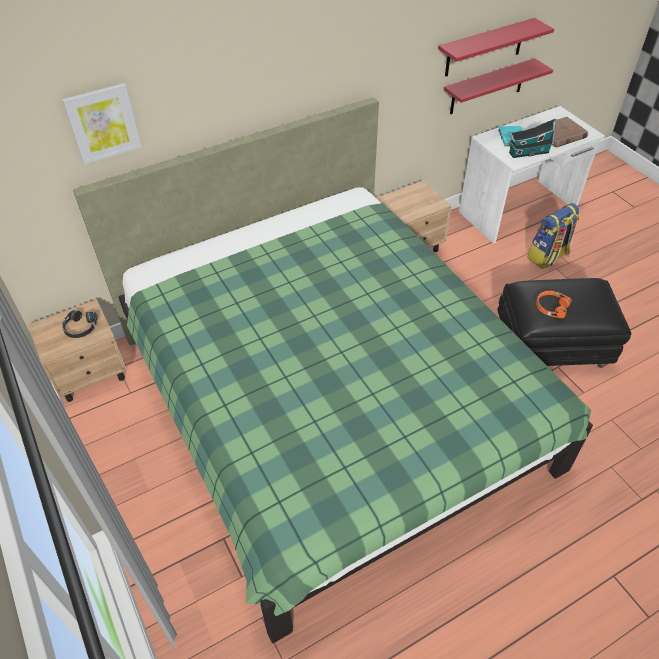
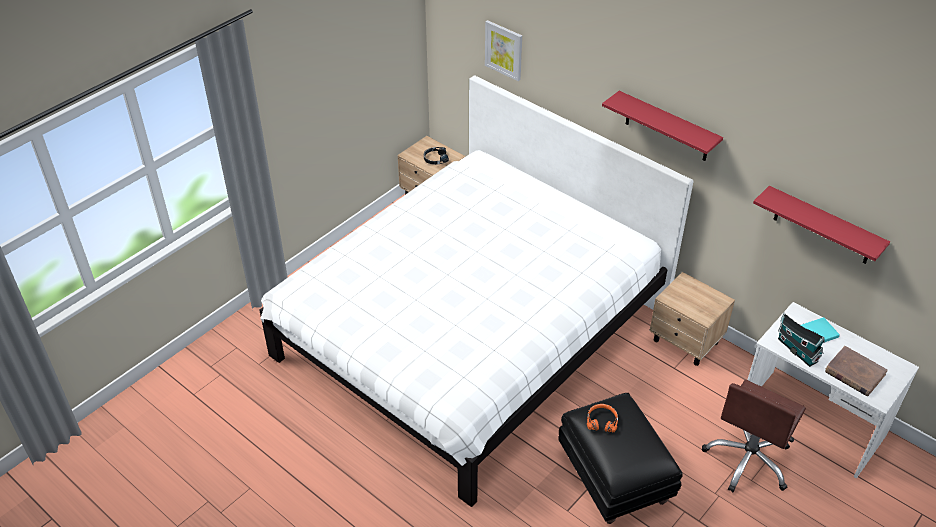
camera: 70 degrees right, 5 degrees down
green bed [73,97,593,643] -> white bed [259,75,694,507]
red shelf [444,58,553,114] -> red shelf moved to [602,91,723,161]
backpack [527,203,579,269] -> brown office chair [702,380,806,492]

